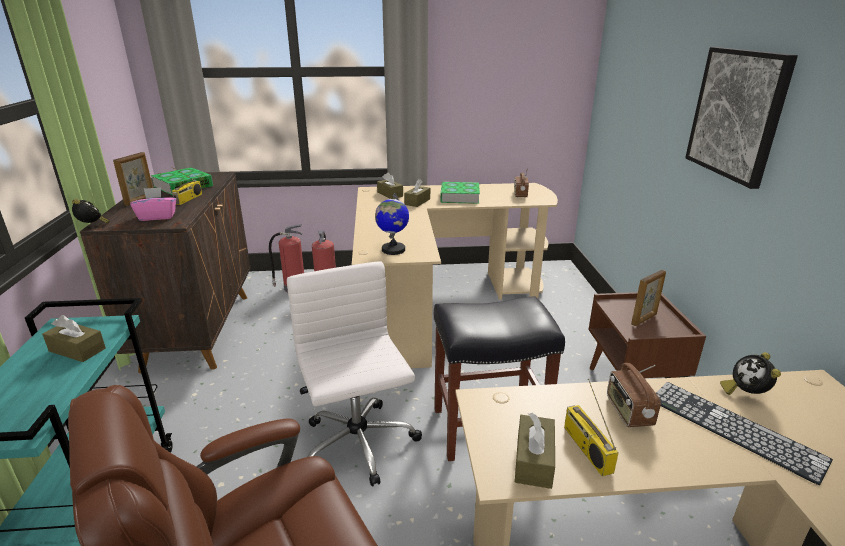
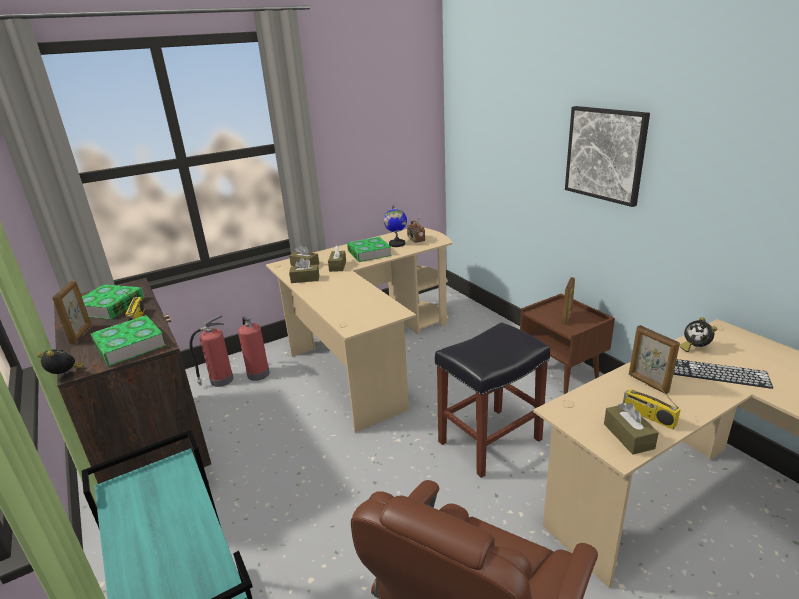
camera: 25 degrees left, 0 degrees up
brown tissue box [42,315,106,362] -> brown tissue box moved to [289,258,319,283]
pink tissue box [130,187,176,221] -> book [91,315,166,366]
white office chair [287,261,422,487] -> none
globe [375,193,409,255] -> globe moved to [384,205,407,247]
radio [607,363,661,427] -> picture frame [629,325,680,394]

